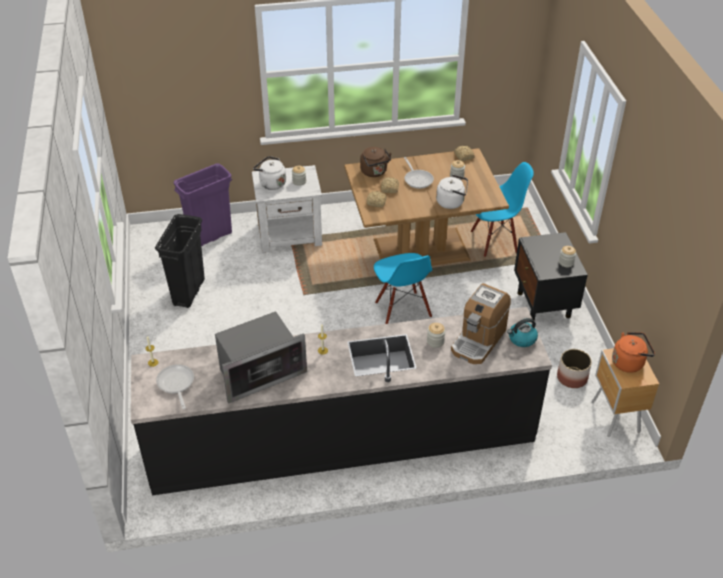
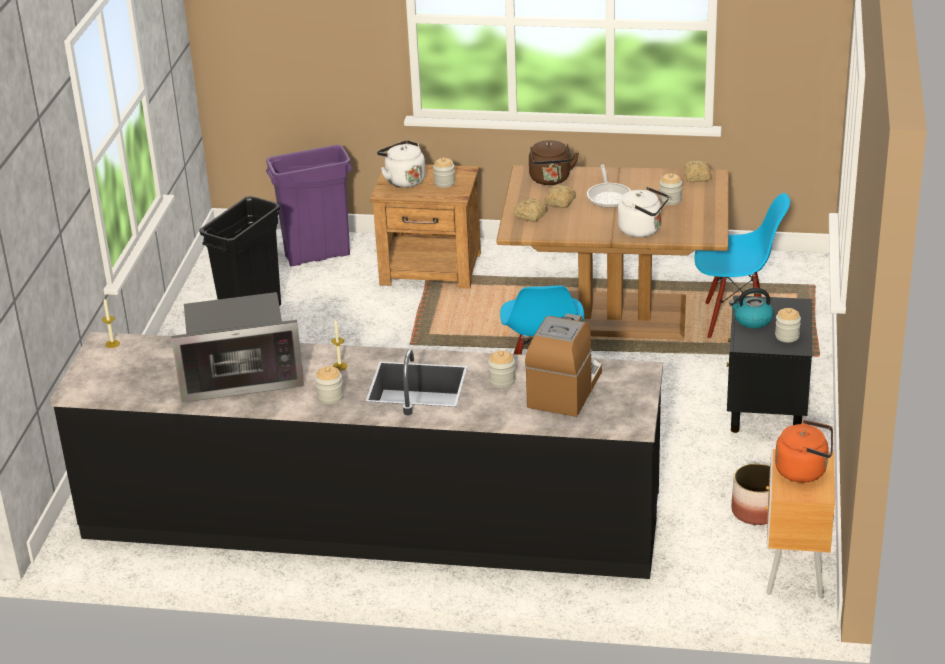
camera: 20 degrees right, 10 degrees down
frying pan [156,364,194,409] -> none
white nightstand [252,165,322,253] -> brown nightstand [370,164,481,289]
coffee machine [451,283,511,364] -> coffee machine turned 150 degrees clockwise [525,313,602,417]
kettle [507,318,538,347] -> kettle moved to [729,288,774,328]
none -> jar [315,366,344,404]

